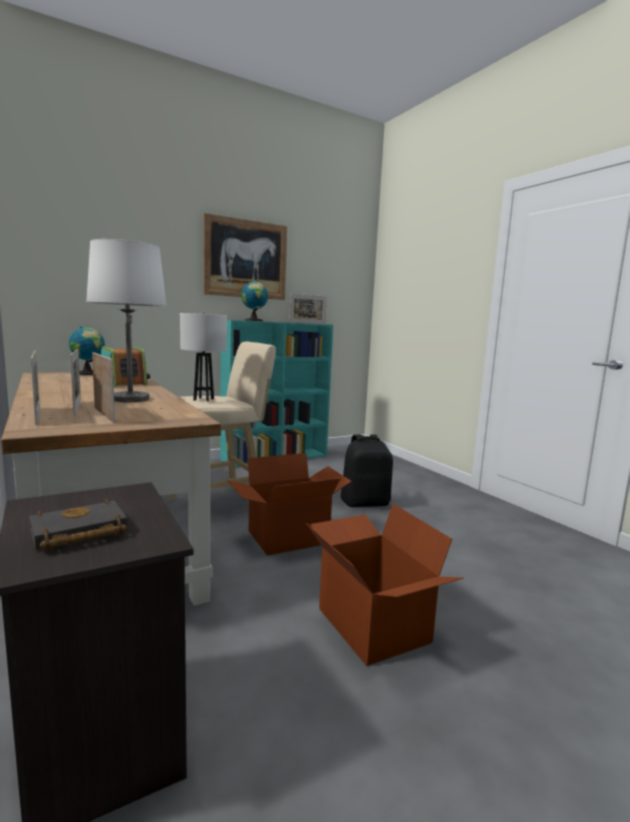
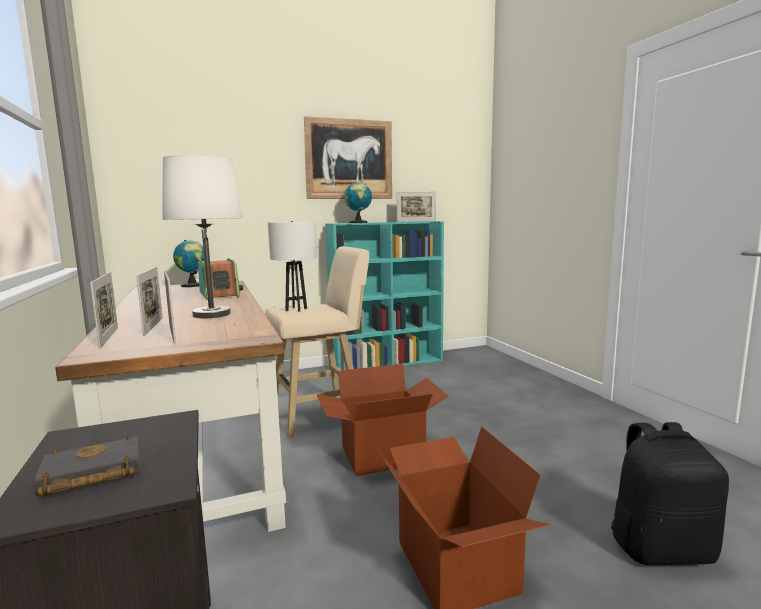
camera: 10 degrees right, 0 degrees up
black backpack [341,434,393,507] -> black backpack moved to [611,422,729,565]

